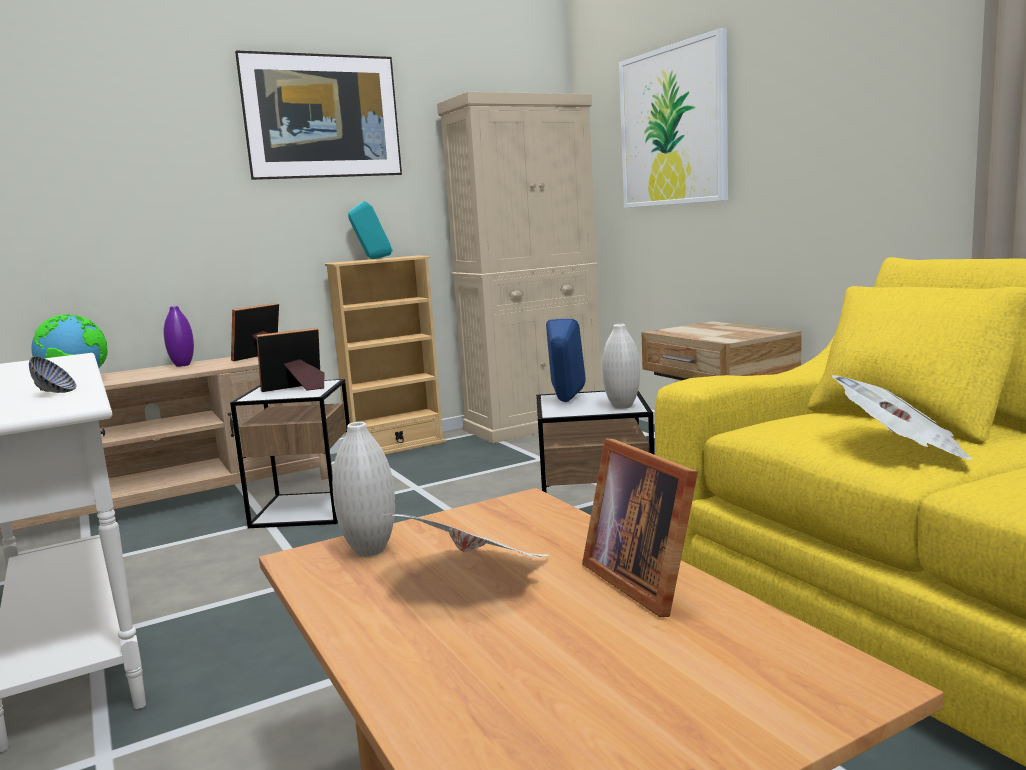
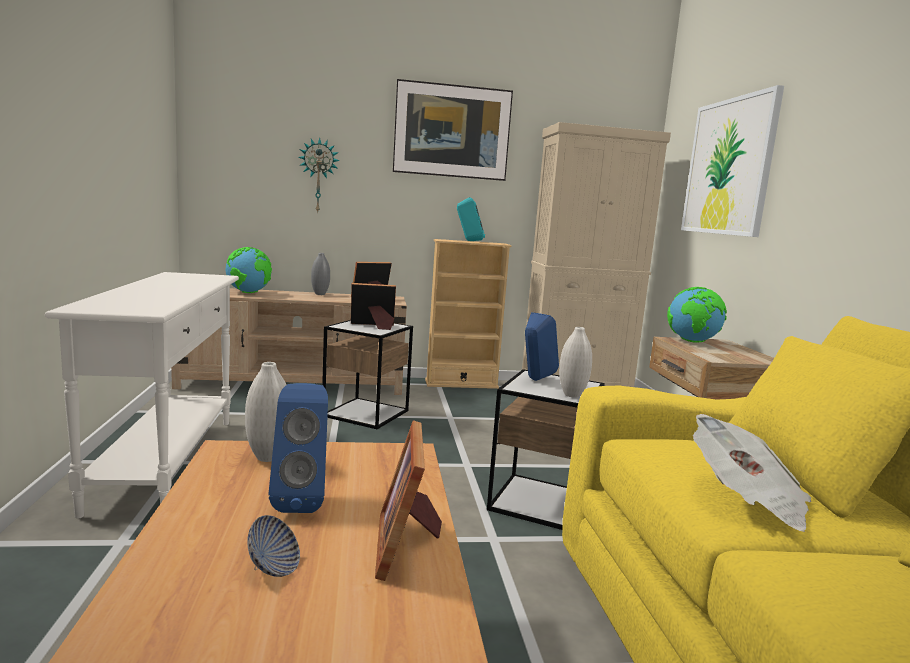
camera: 20 degrees right, 0 degrees up
bowl [29,356,76,393] -> bowl moved to [247,515,300,577]
purple vase [164,306,194,367] -> grey vase [311,253,330,295]
newspaper [382,514,549,559] -> blue speaker [269,383,328,513]
none -> wall clock [298,138,340,214]
none -> globe [667,287,727,343]

